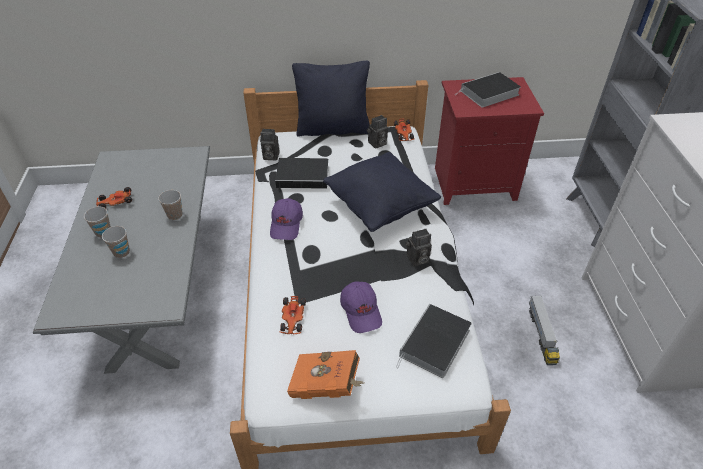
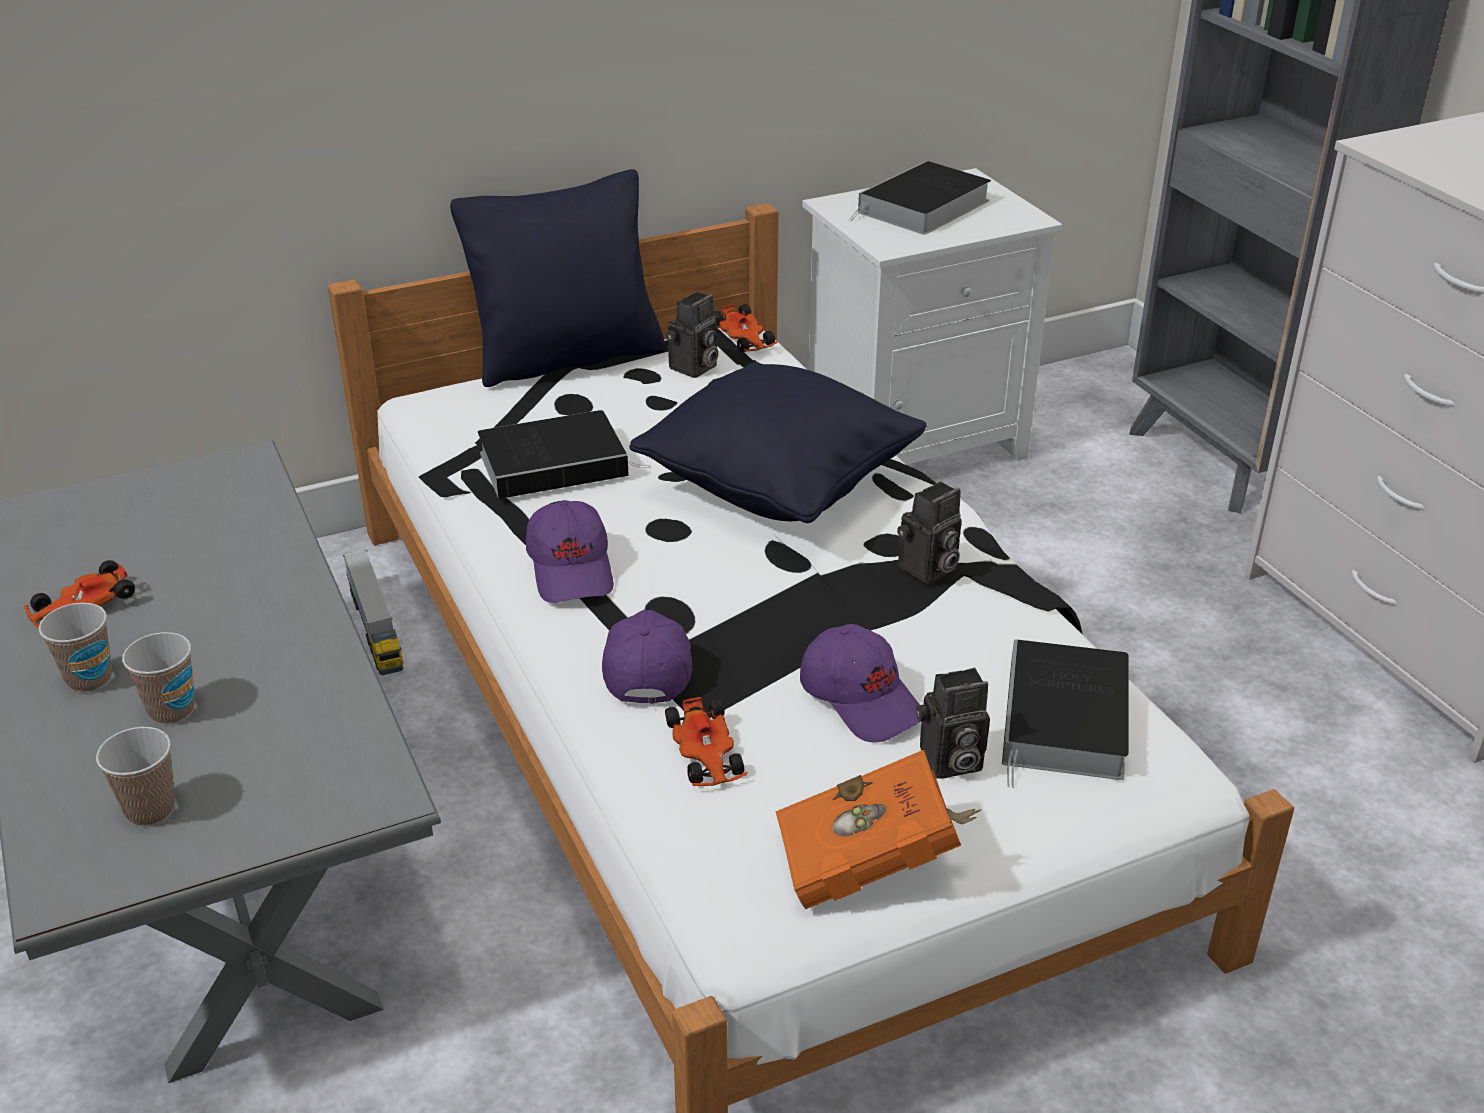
camera: 20 degrees left, 10 degrees down
cup [158,190,183,220] -> cup moved to [96,727,175,827]
camera [260,129,279,161] -> camera moved to [916,668,990,779]
red nightstand [435,77,544,205] -> white nightstand [802,168,1063,465]
toy truck [529,295,560,365] -> toy truck moved to [342,549,403,675]
none -> purple cap [602,610,692,705]

